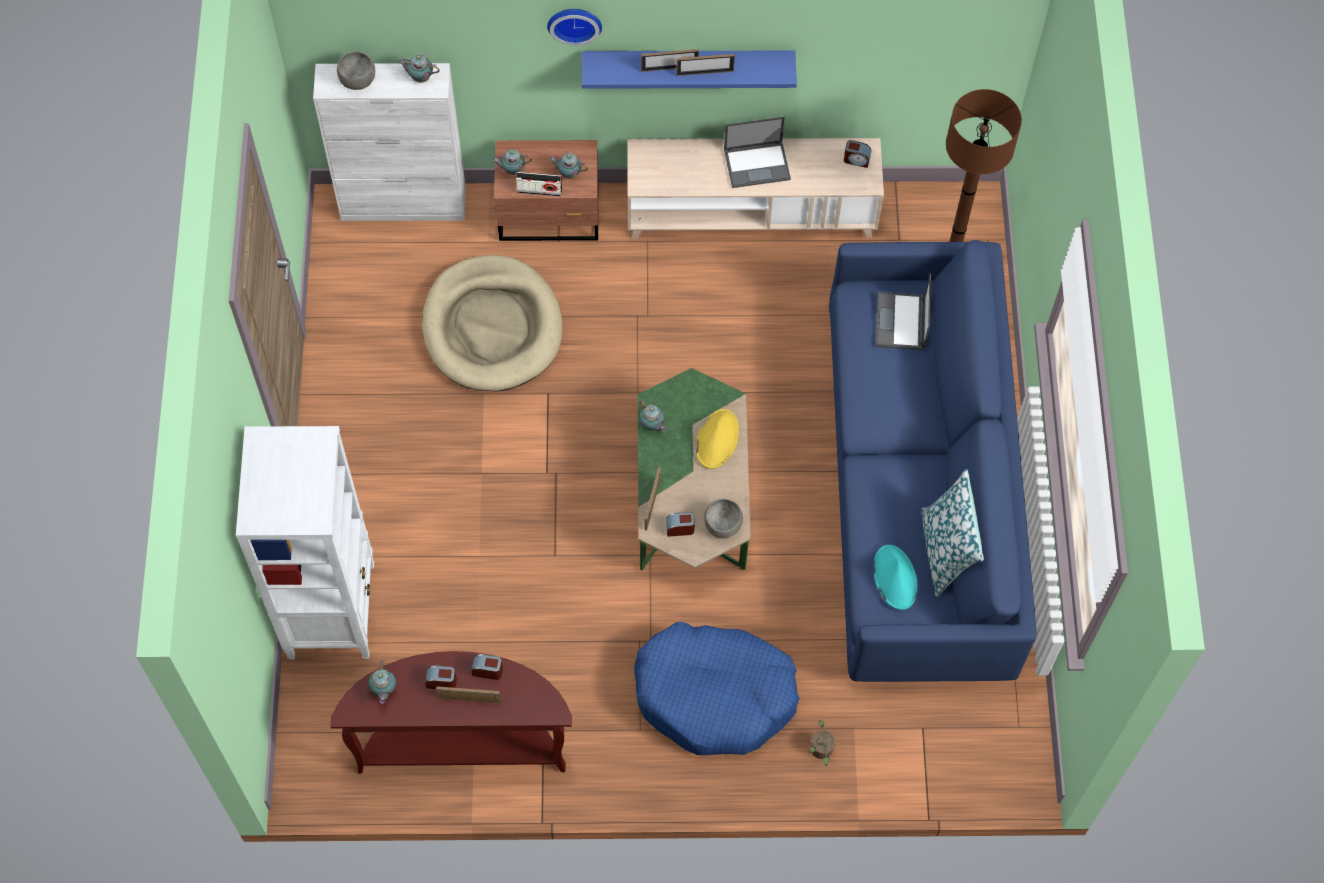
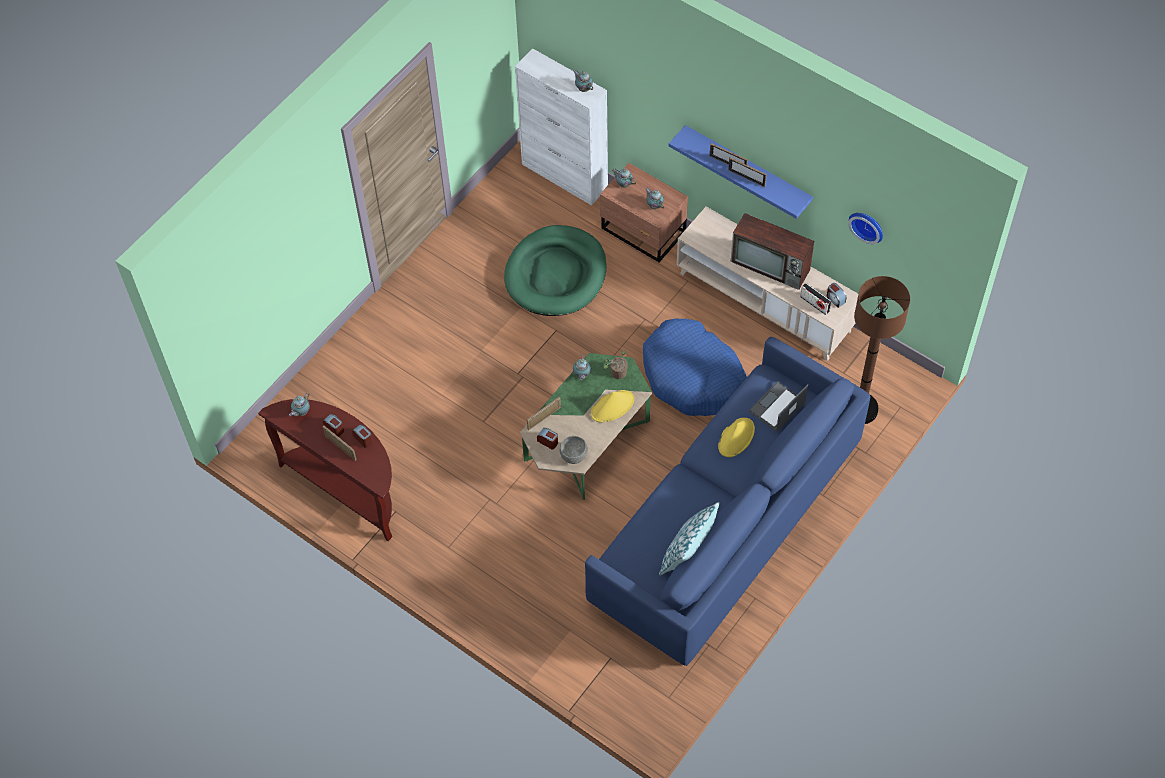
camera: 40 degrees right, 5 degrees down
white bookcase [236,426,374,660] -> none
grey bowl [337,52,375,90] -> none
beige dog bed [422,255,562,391] -> green dog bed [504,225,606,316]
radio [516,172,562,196] -> radio moved to [800,283,831,315]
wall clock [547,9,602,46] -> wall clock moved to [848,213,883,244]
blue dog bed [634,622,800,755] -> blue dog bed moved to [643,319,747,416]
laptop [724,117,791,188] -> television [731,213,814,290]
potted plant [809,720,836,766] -> potted plant moved to [603,351,628,379]
turquoise hat [874,545,917,610] -> none
none -> yellow hat [718,418,755,457]

